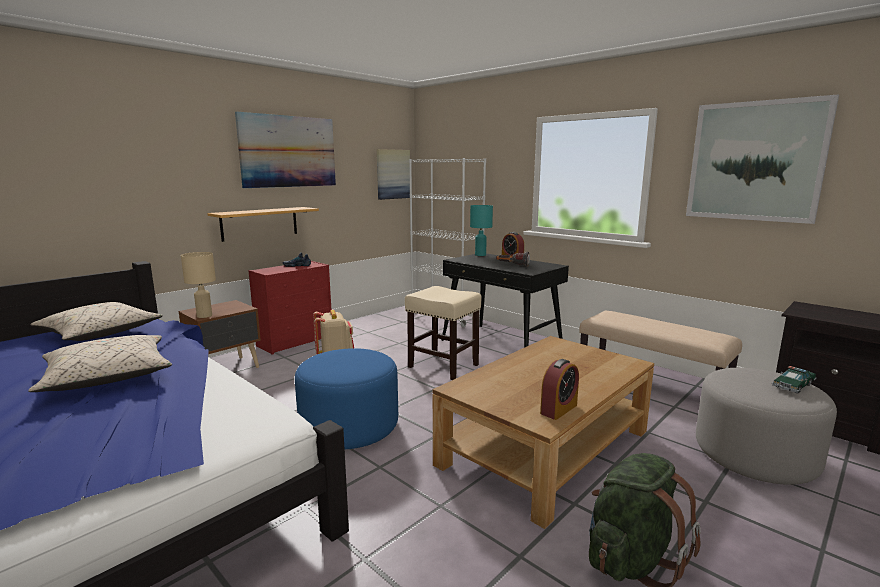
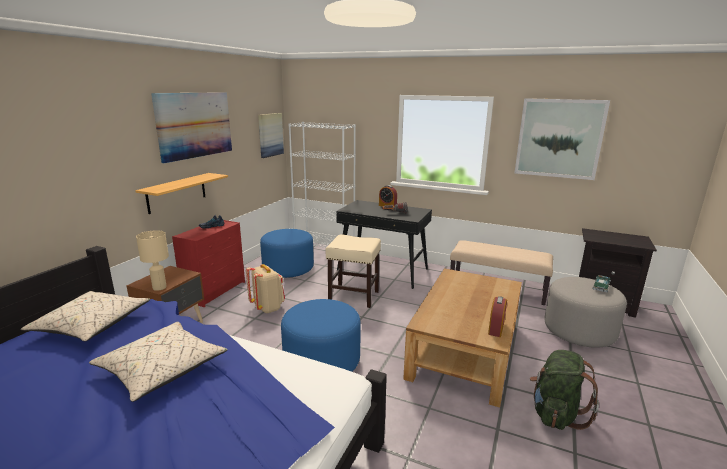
camera: 20 degrees left, 5 degrees up
turquoise table lamp [470,205,493,256] -> none
none -> blue ottoman [260,229,314,278]

